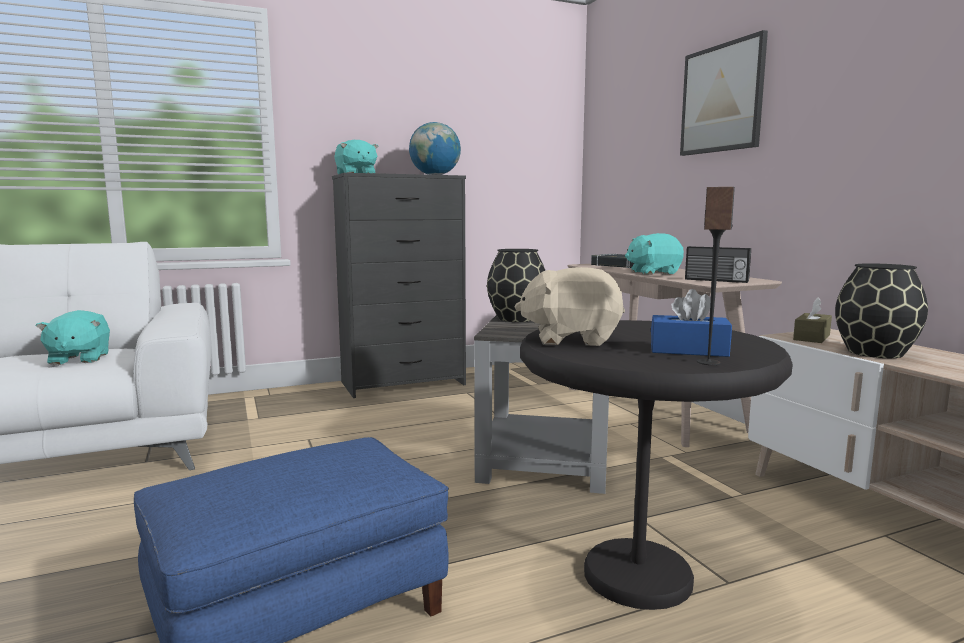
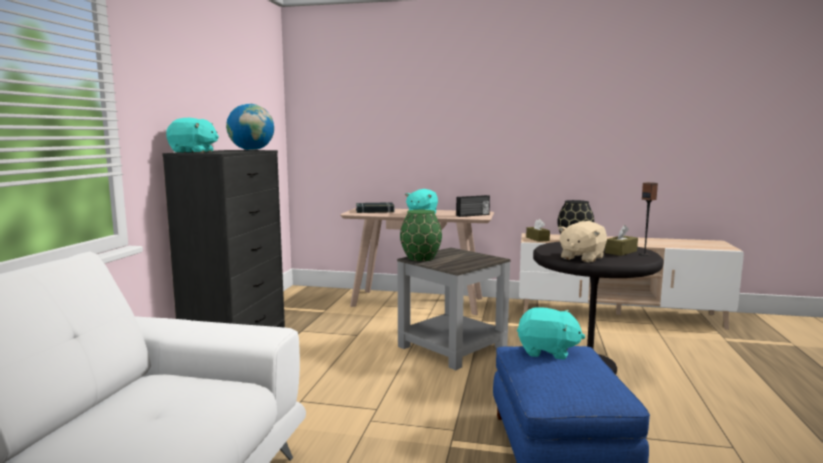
camera: 55 degrees left, 0 degrees up
turquoise plush toy [36,310,110,365] -> turquoise plush toy moved to [517,307,585,360]
black vase [487,249,545,322] -> green vase [400,210,442,261]
blue tissue box [651,289,732,357] -> brown tissue box [605,225,638,256]
picture [680,30,768,156] -> none

